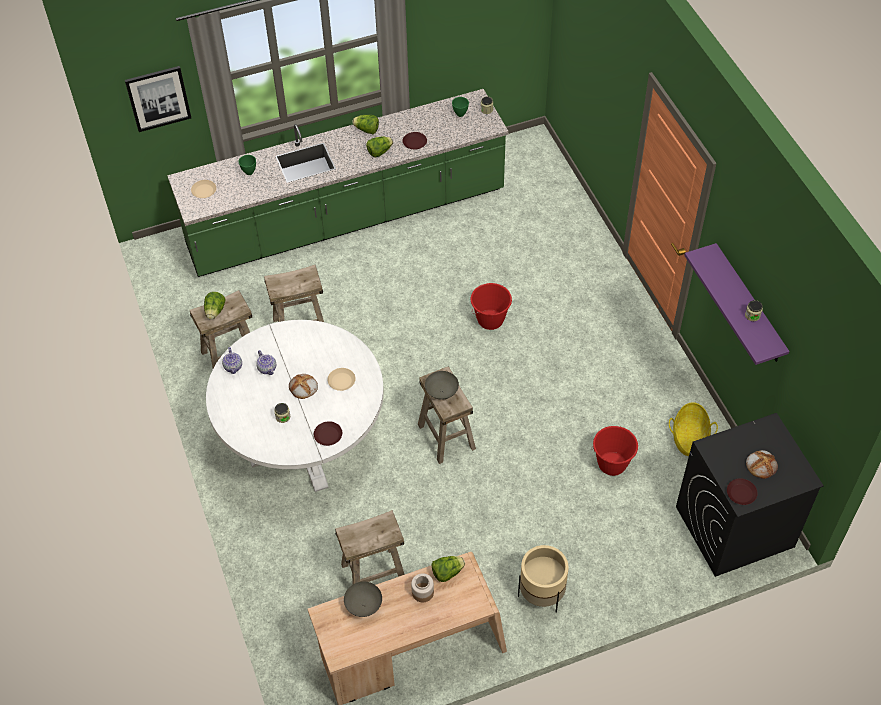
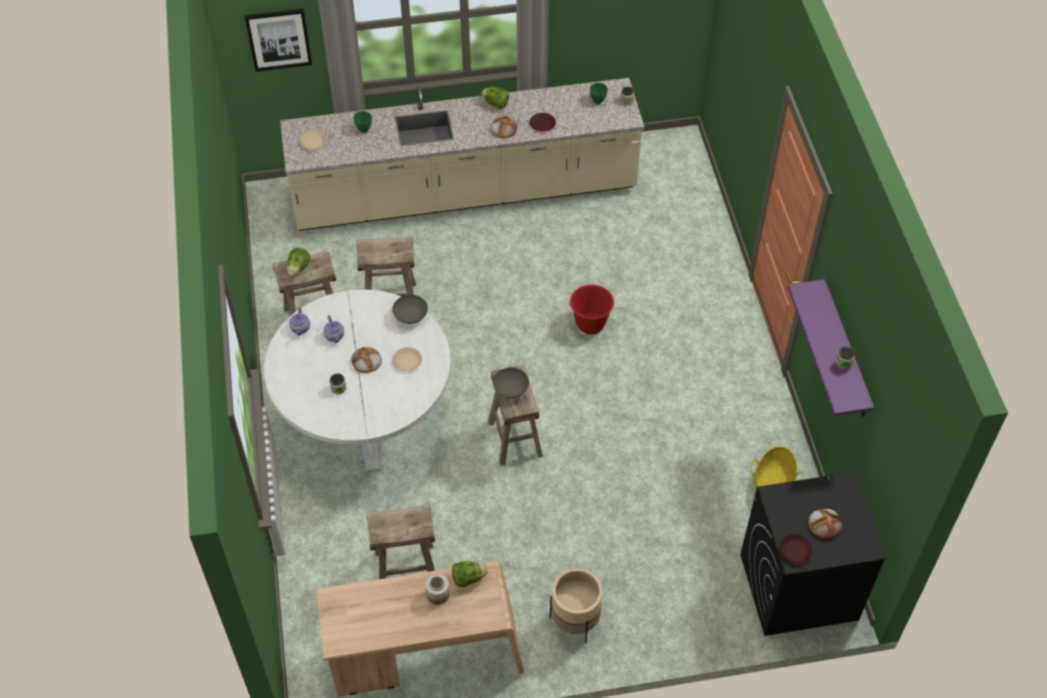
camera: 10 degrees right, 0 degrees up
green counter [167,89,508,277] -> beige counter [280,78,644,231]
brown plate [314,421,342,446] -> none
grey bowl [344,581,382,617] -> grey bowl moved to [392,295,428,324]
lettuce [366,136,393,157] -> bread [490,116,517,139]
red bucket [591,426,638,476] -> none

